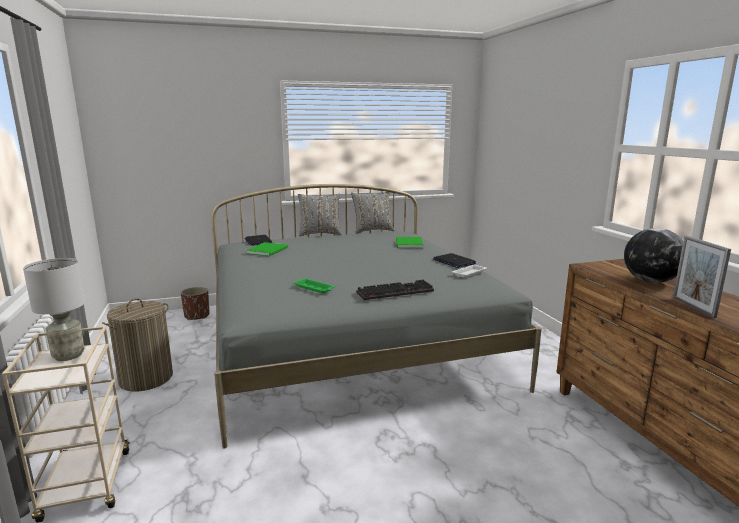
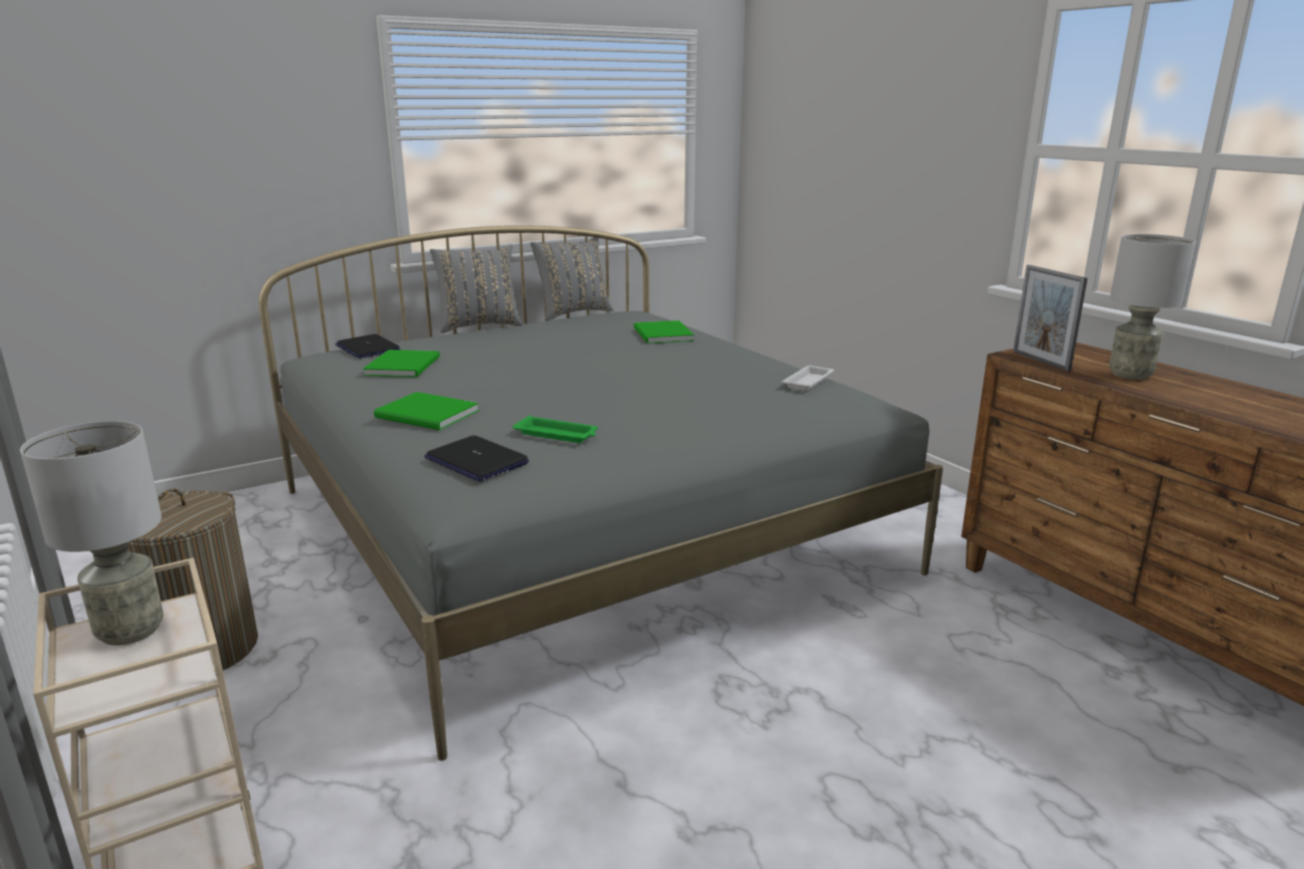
camera: 15 degrees left, 5 degrees up
brown planter [181,287,210,320] -> none
keyboard [356,279,434,300] -> none
laptop [433,253,476,268] -> laptop moved to [424,435,529,482]
globe [624,228,683,283] -> grey table lamp [1109,234,1196,380]
picture frame [673,235,731,318] -> picture frame moved to [1013,265,1088,371]
none -> green book [374,392,479,430]

